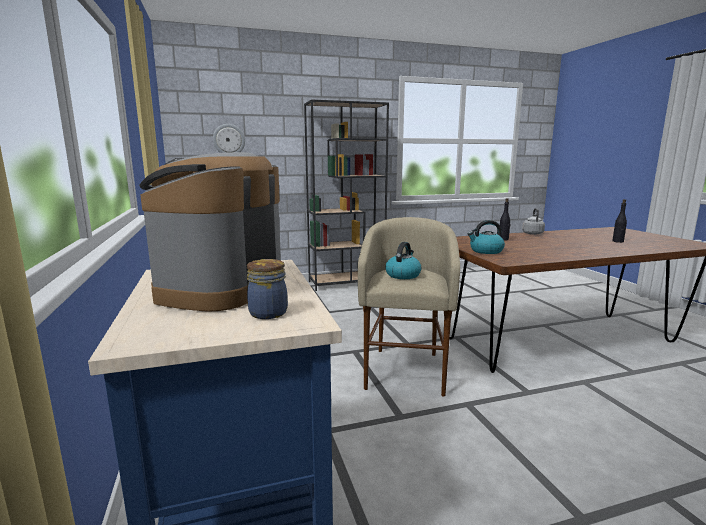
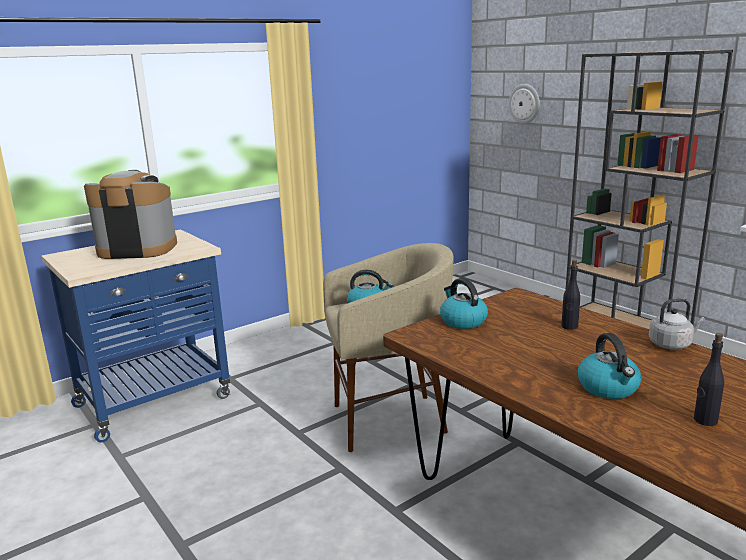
camera: 70 degrees right, 5 degrees up
jar [247,259,288,319] -> none
none -> kettle [577,333,641,399]

